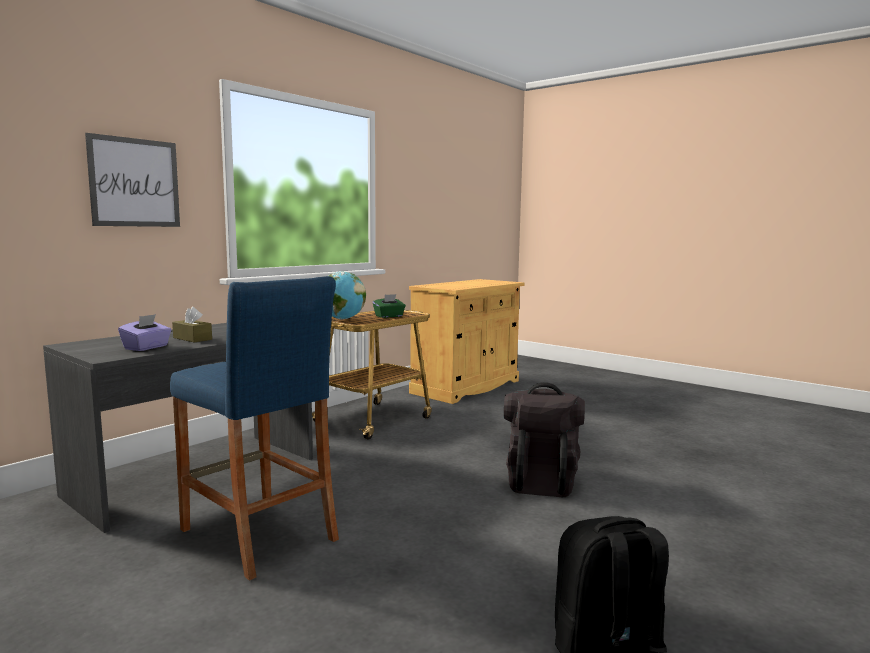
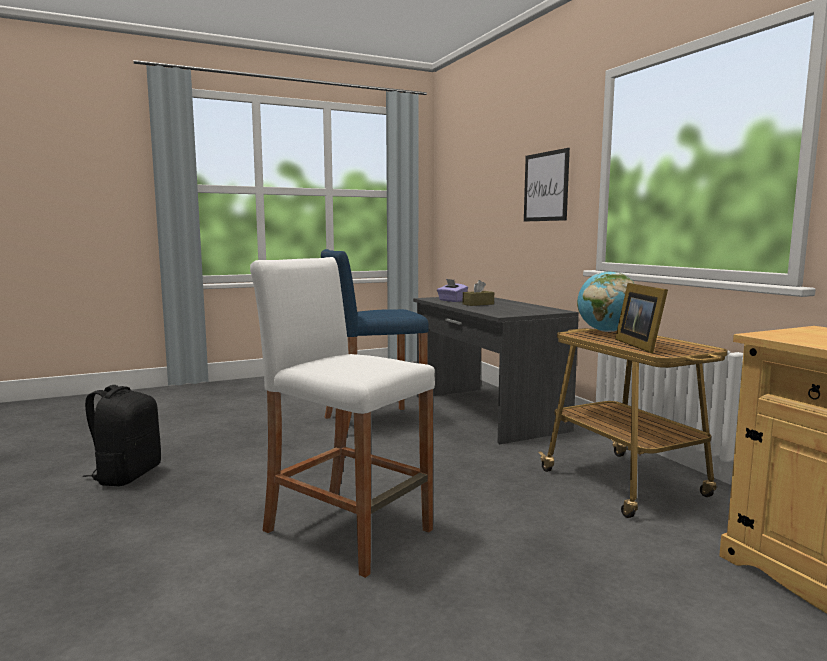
camera: 115 degrees right, 0 degrees up
green tissue box [373,294,406,318] -> picture frame [615,283,668,353]
black backpack [504,382,585,497] -> white stool [250,257,435,578]

